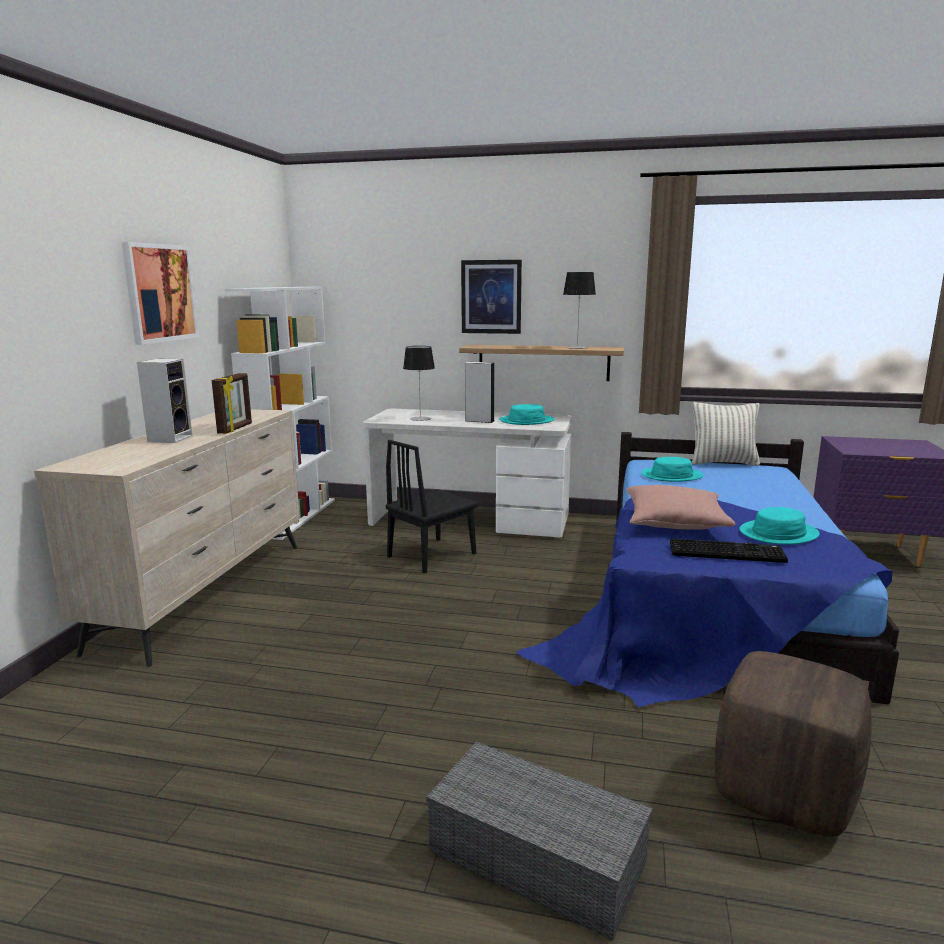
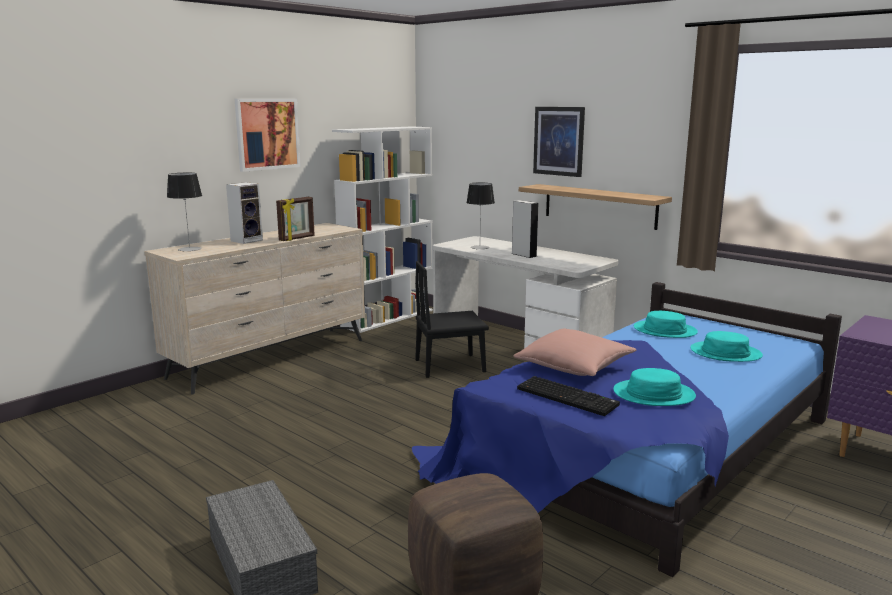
camera: 30 degrees right, 0 degrees up
turquoise hat [499,404,554,425] -> turquoise hat moved to [690,331,763,362]
table lamp [563,272,596,349] -> table lamp moved to [167,173,202,251]
pillow [692,402,760,466] -> none

